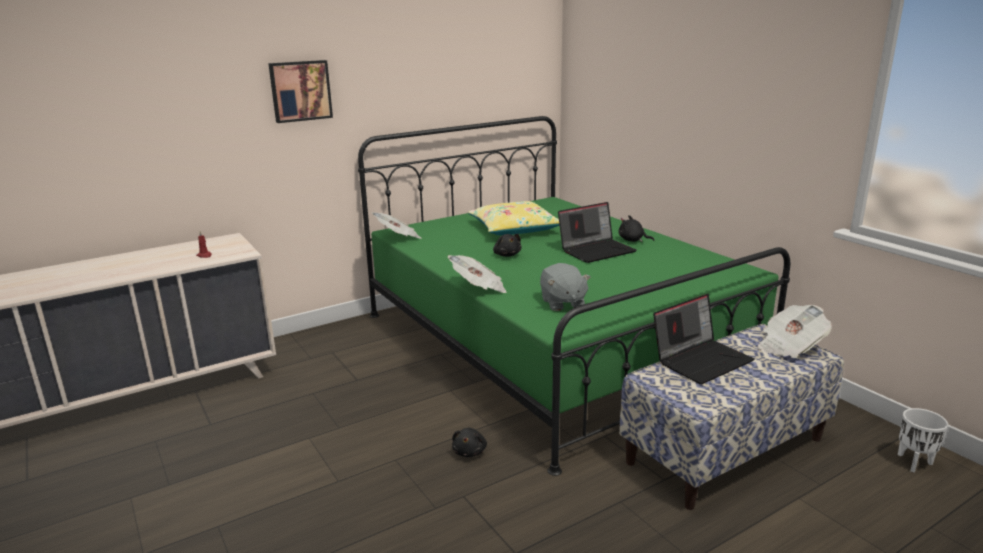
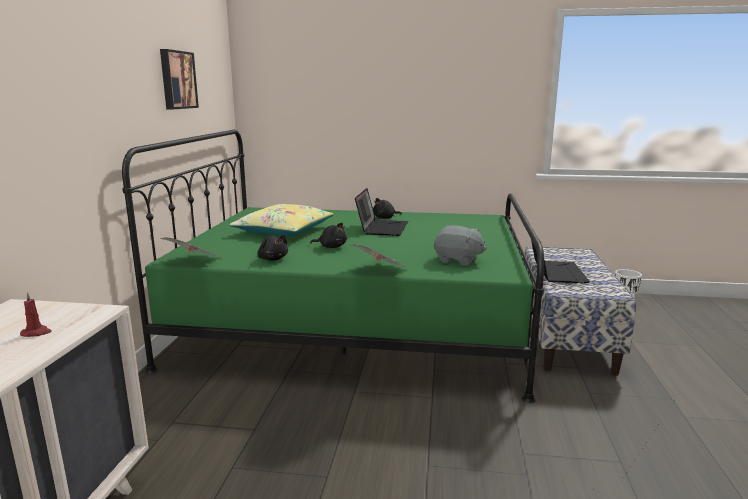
camera: 50 degrees left, 5 degrees down
picture [268,60,333,123] -> picture moved to [160,49,199,109]
black plush toy [452,428,487,457] -> black plush toy moved to [257,235,288,261]
newspaper [758,305,832,358] -> none

